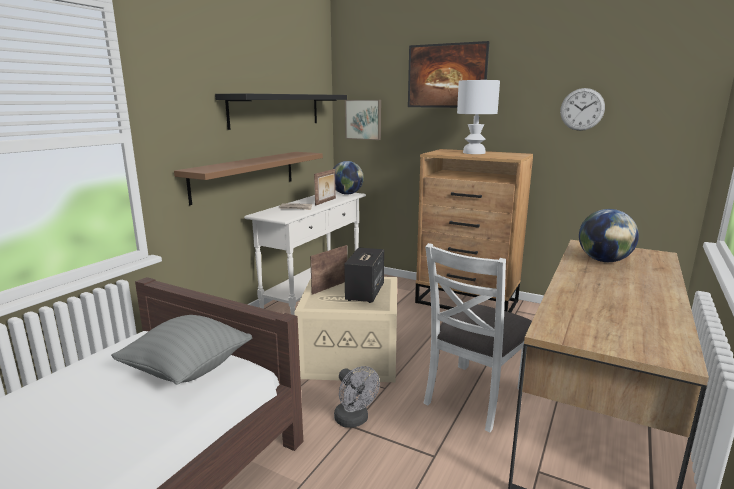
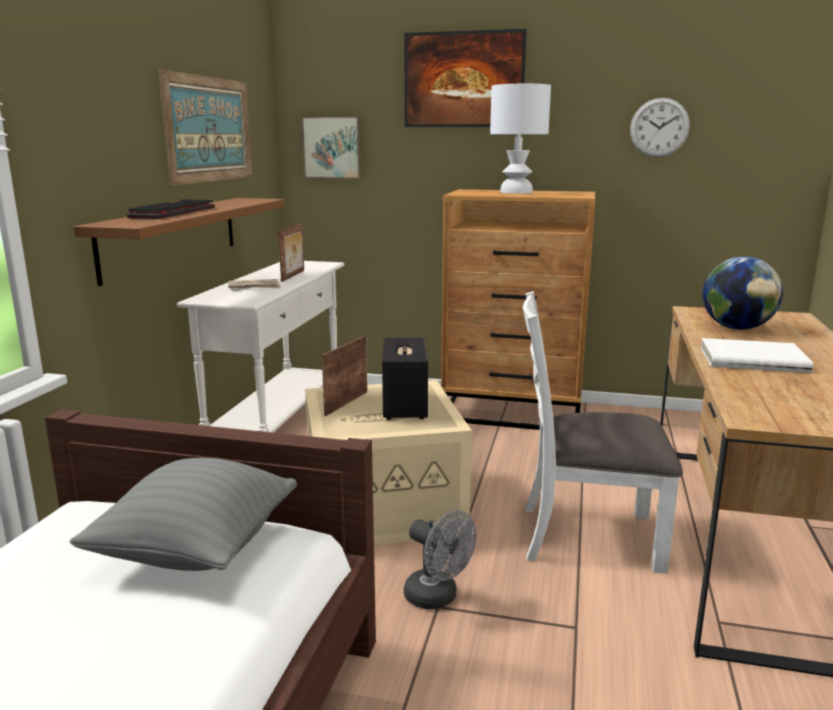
camera: 15 degrees left, 0 degrees up
black shelf [215,94,347,130] -> picture [158,70,252,186]
globe [333,161,364,195] -> none
white chair [423,243,532,432] -> white chair turned 75 degrees clockwise [523,291,683,574]
none -> keyboard [127,199,215,219]
none -> white book [701,338,813,373]

